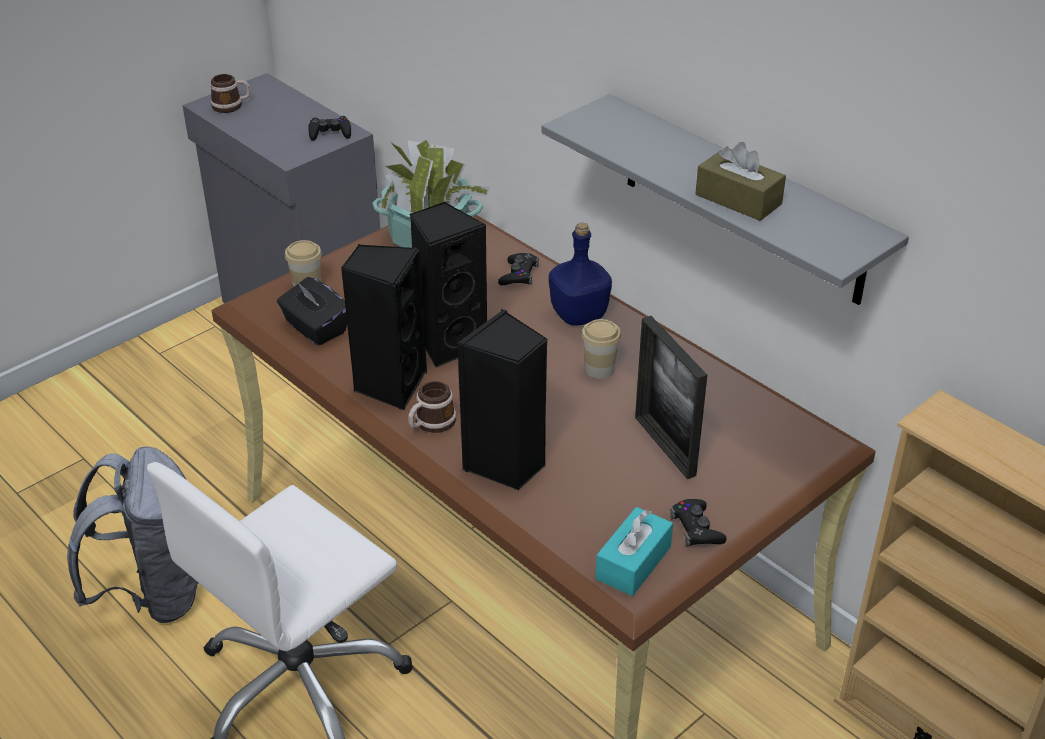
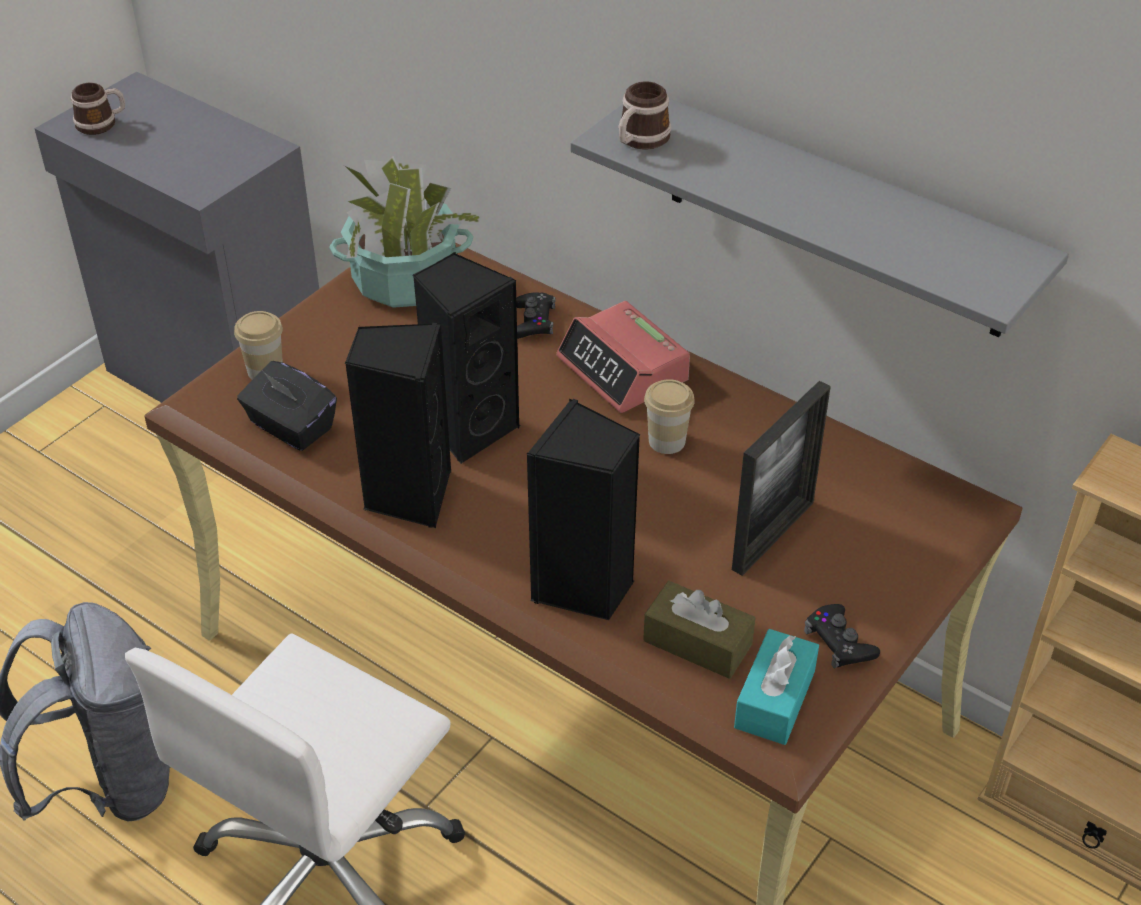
camera: 10 degrees left, 5 degrees up
black game controller [308,116,351,141] -> none
mug [408,381,456,433] -> mug moved to [618,81,671,150]
blue bottle [549,223,612,326] -> alarm clock [556,301,690,413]
picture frame [635,316,707,479] -> picture frame turned 105 degrees counterclockwise [732,381,831,576]
brown tissue box [695,142,786,221] -> brown tissue box moved to [643,581,755,679]

